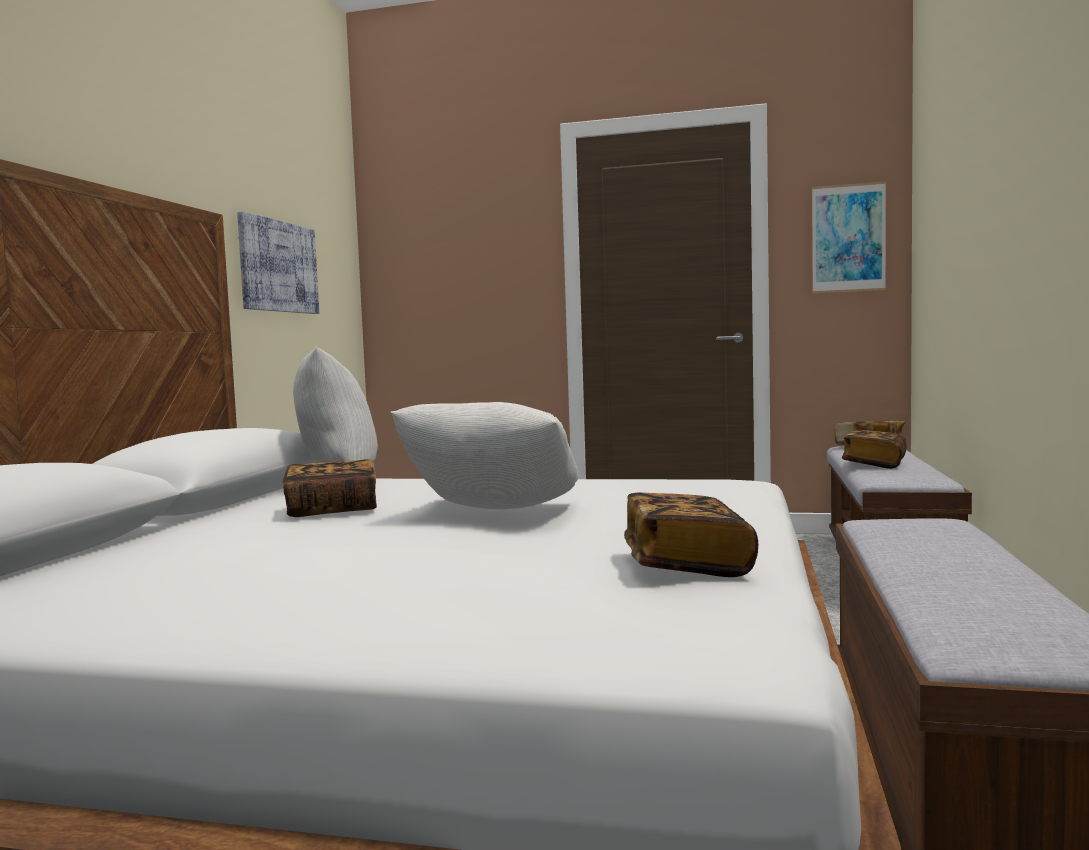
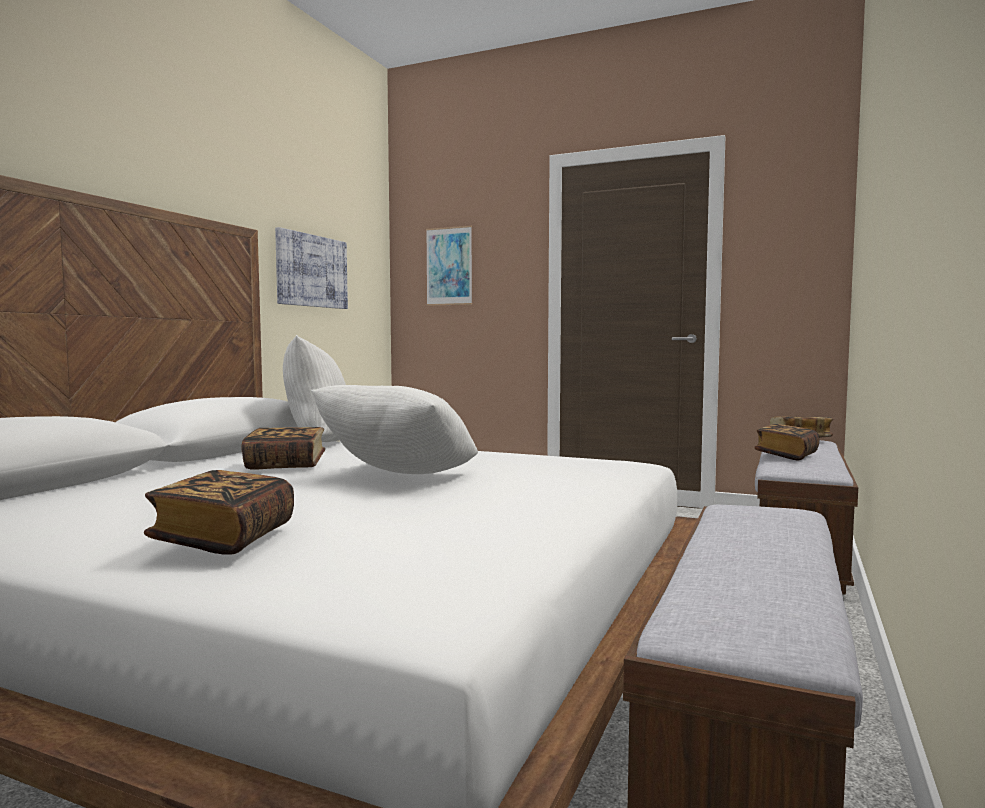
camera: 10 degrees right, 0 degrees up
book [624,492,758,577] -> book moved to [144,470,294,555]
picture [812,181,886,293] -> picture moved to [426,226,472,306]

